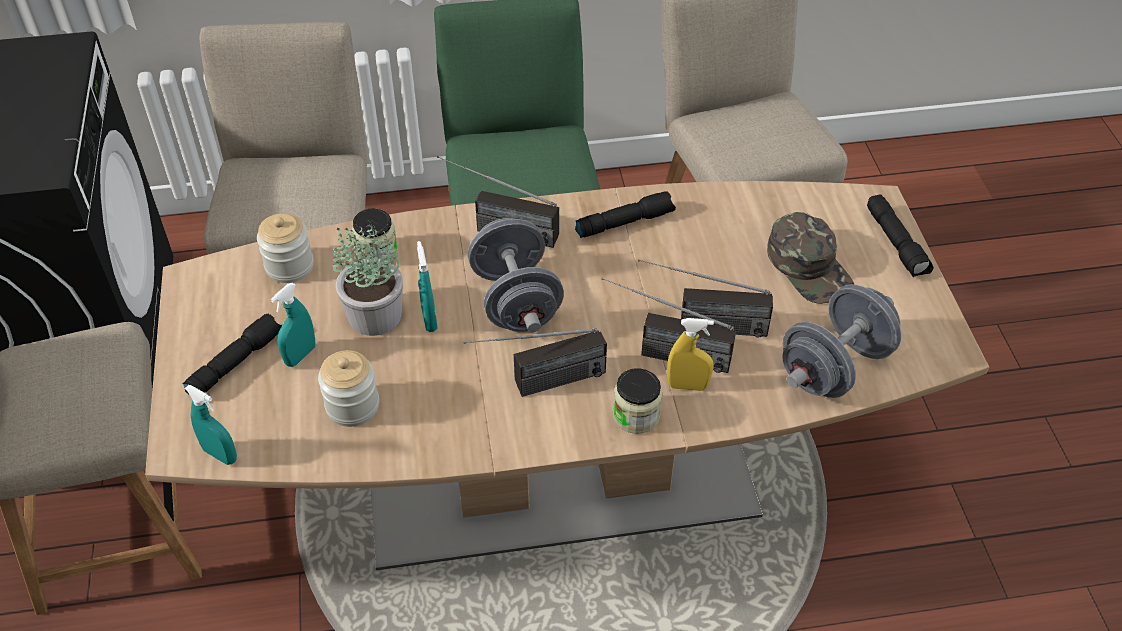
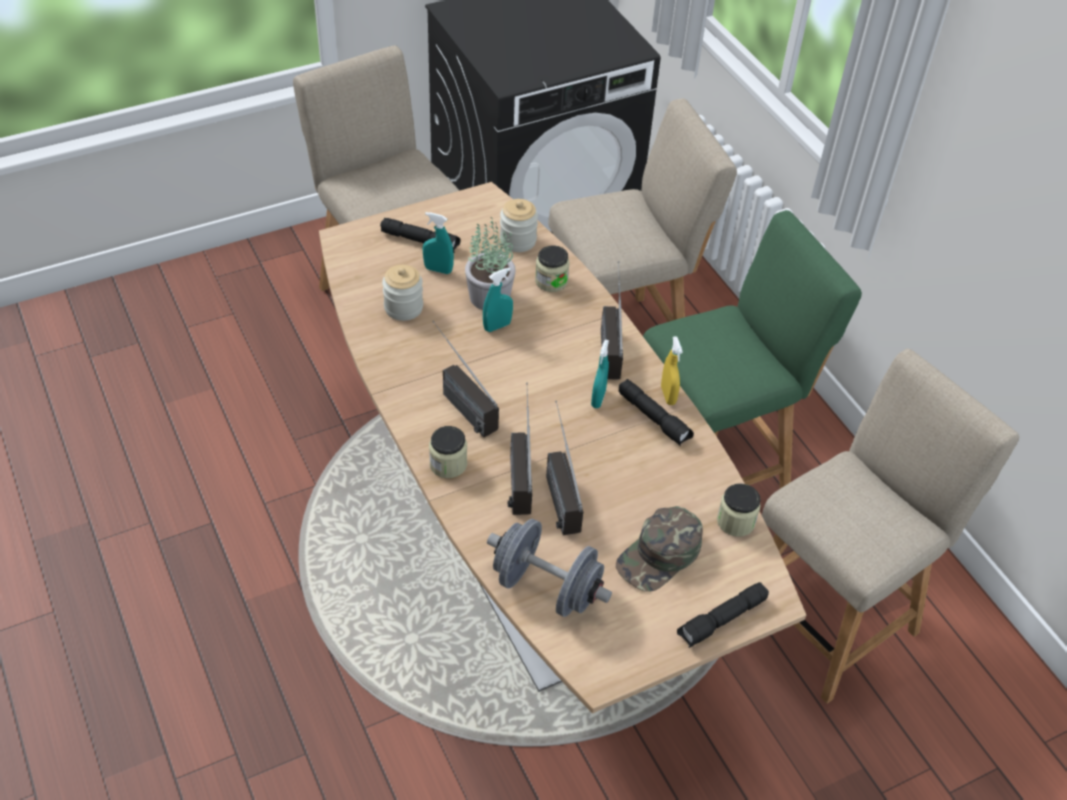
camera: 70 degrees right, 0 degrees up
turquoise spray bottle [185,385,237,465] -> turquoise spray bottle moved to [591,340,609,408]
grey dumbbell [468,218,564,332] -> none
yellow spray bottle [667,318,714,391] -> yellow spray bottle moved to [661,336,683,405]
none -> jar [717,483,761,537]

